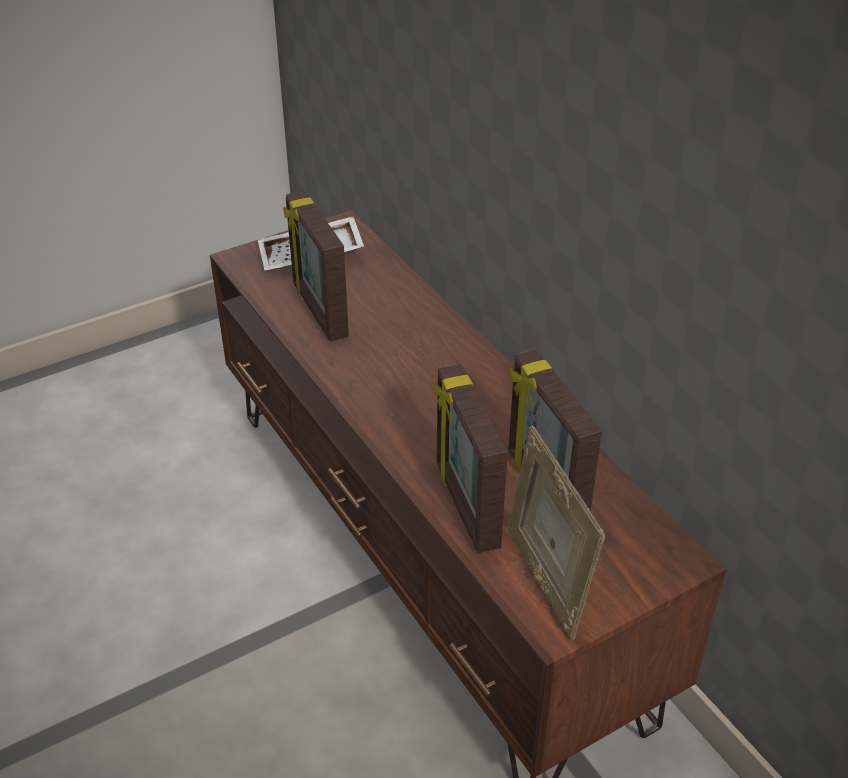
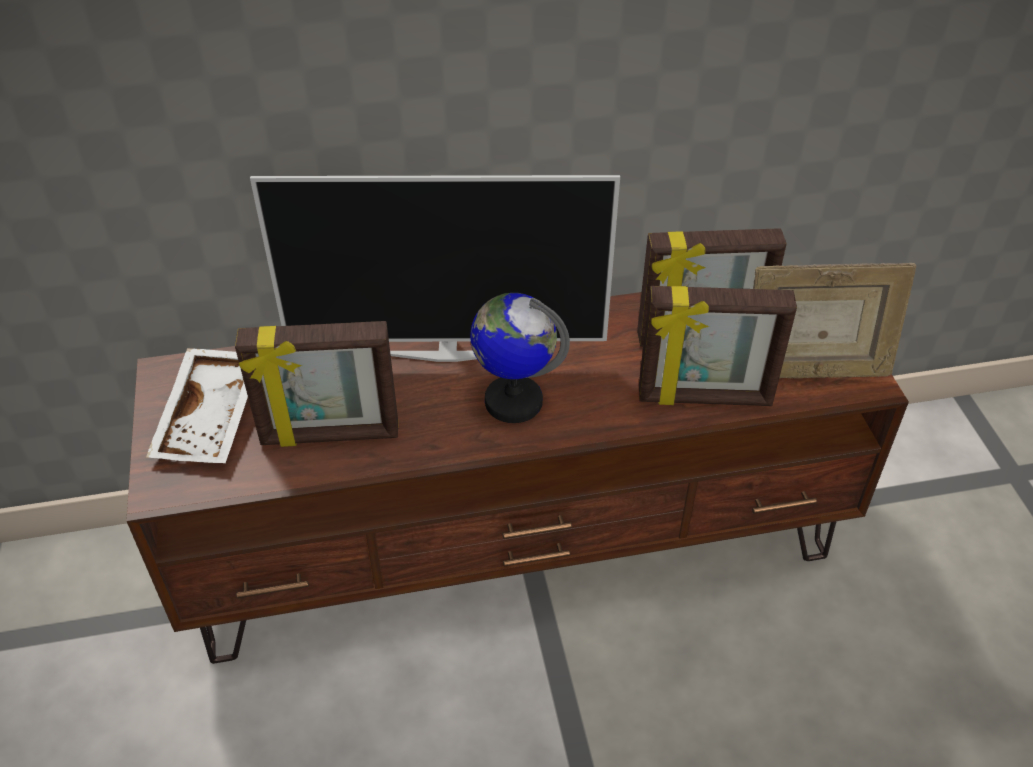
camera: 70 degrees left, 5 degrees up
none -> television [250,175,620,362]
none -> globe [470,293,570,423]

